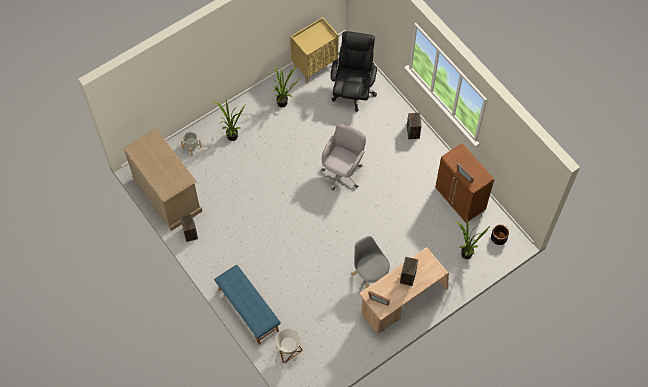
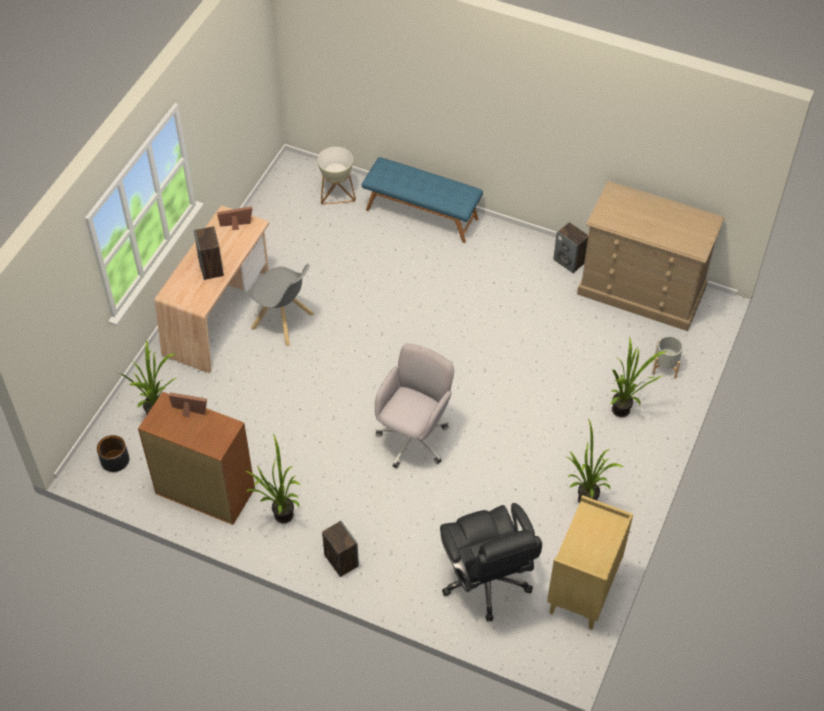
camera: 150 degrees right, 10 degrees down
grey office chair [321,124,366,191] -> grey office chair turned 150 degrees counterclockwise [375,344,454,468]
none -> potted plant [245,434,301,524]

